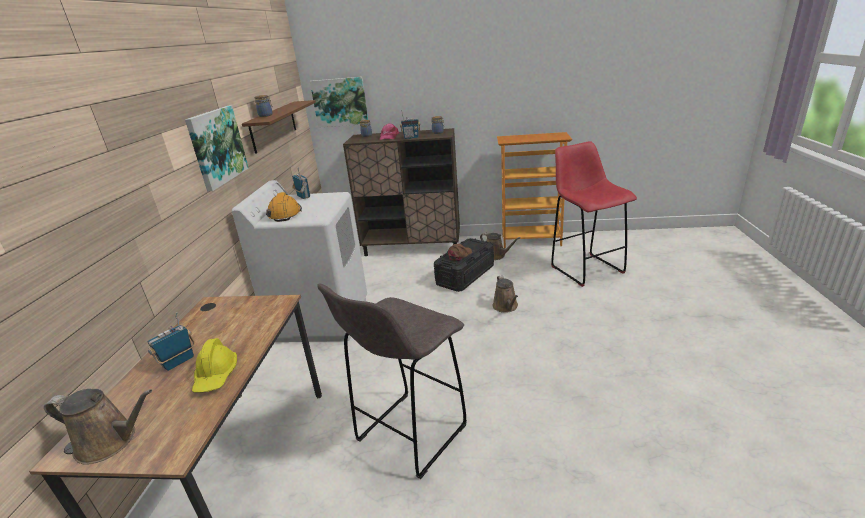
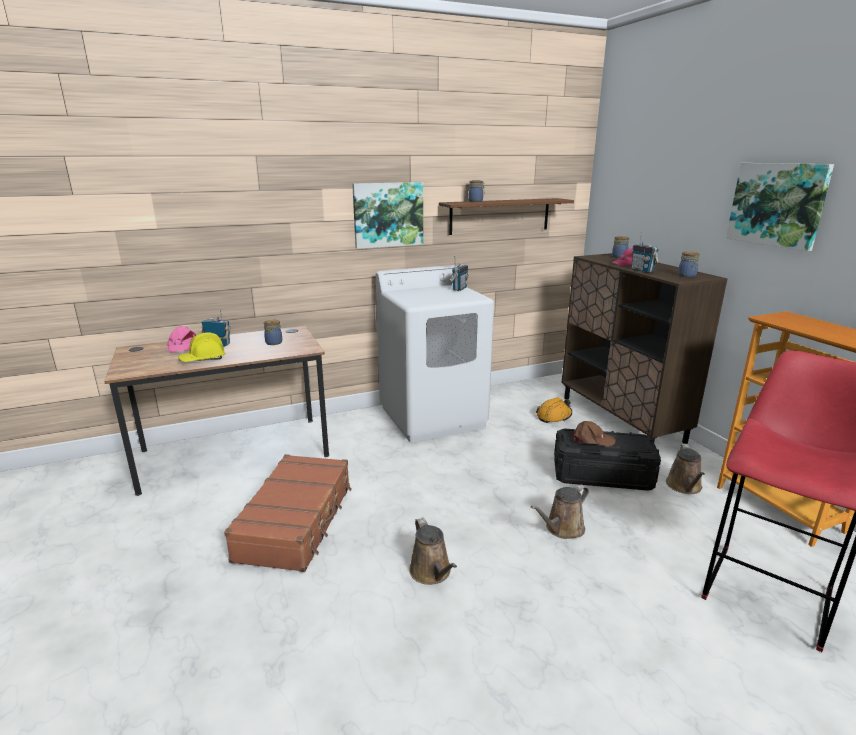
camera: 60 degrees right, 5 degrees down
brown watering can [44,389,152,465] -> brown watering can moved to [409,517,457,585]
orange hard hat [266,192,302,222] -> orange hard hat moved to [536,397,572,423]
picture [310,77,368,128] -> picture moved to [726,163,834,251]
grey stool [318,283,467,479] -> brown suitcase [224,454,351,572]
none -> pink cap [167,326,196,352]
none -> jar [264,320,282,345]

